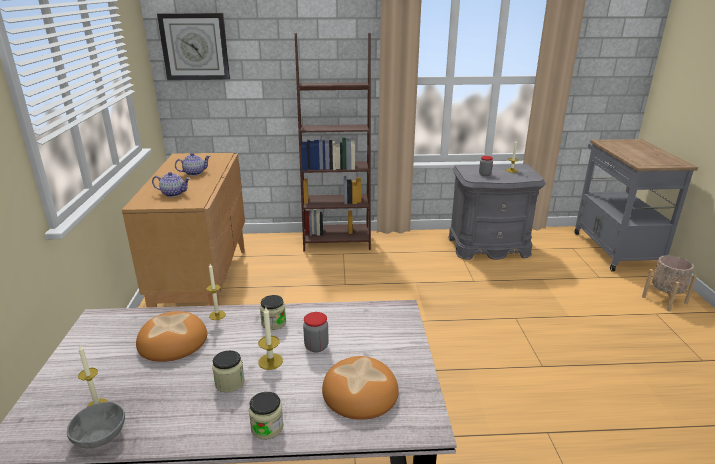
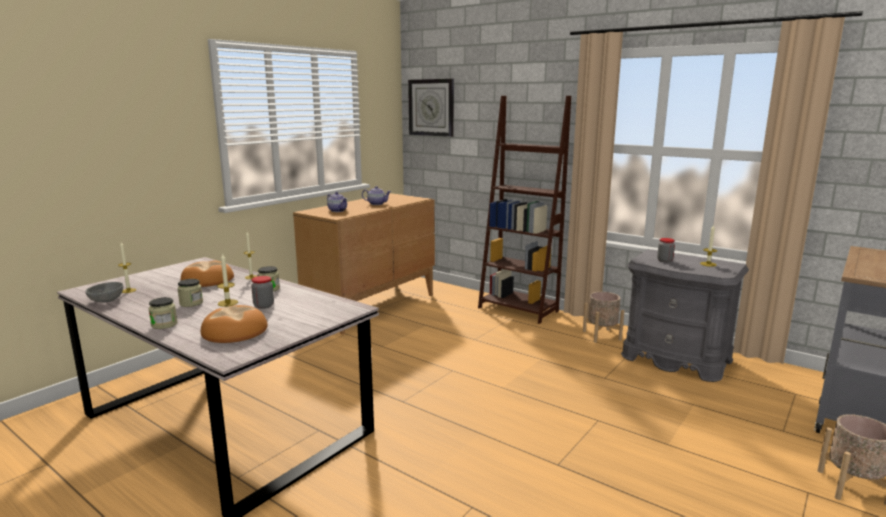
camera: 40 degrees right, 10 degrees down
none -> beige planter [583,292,624,343]

